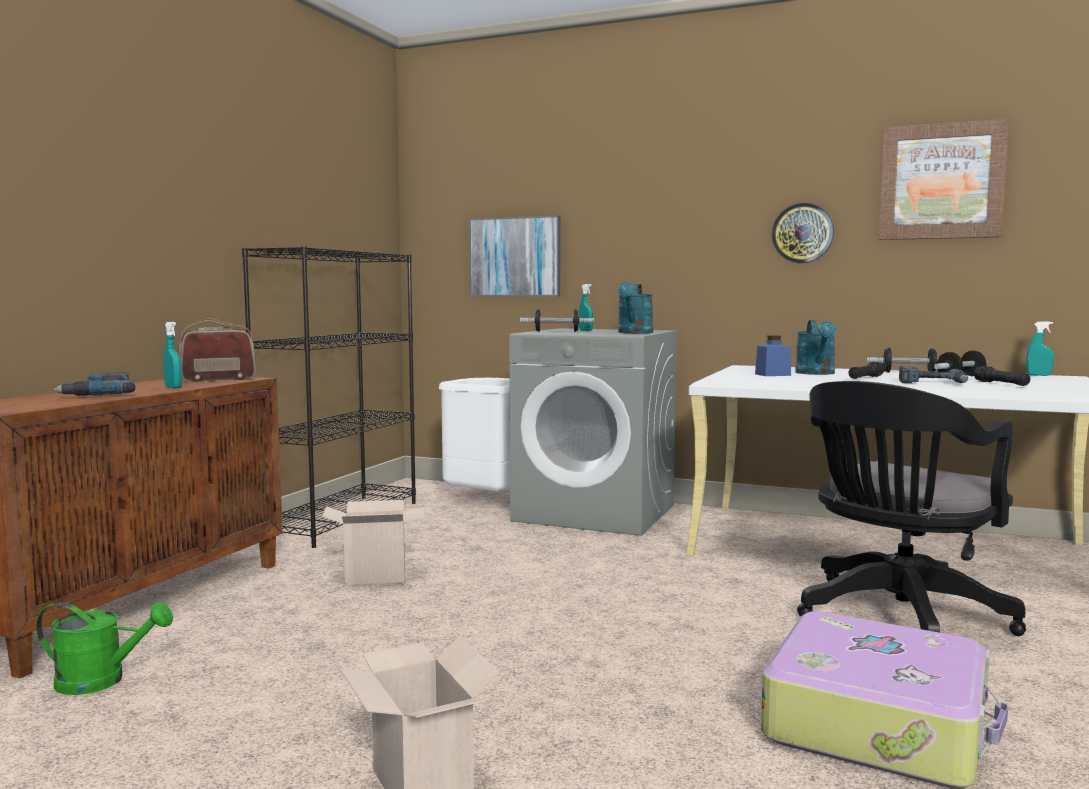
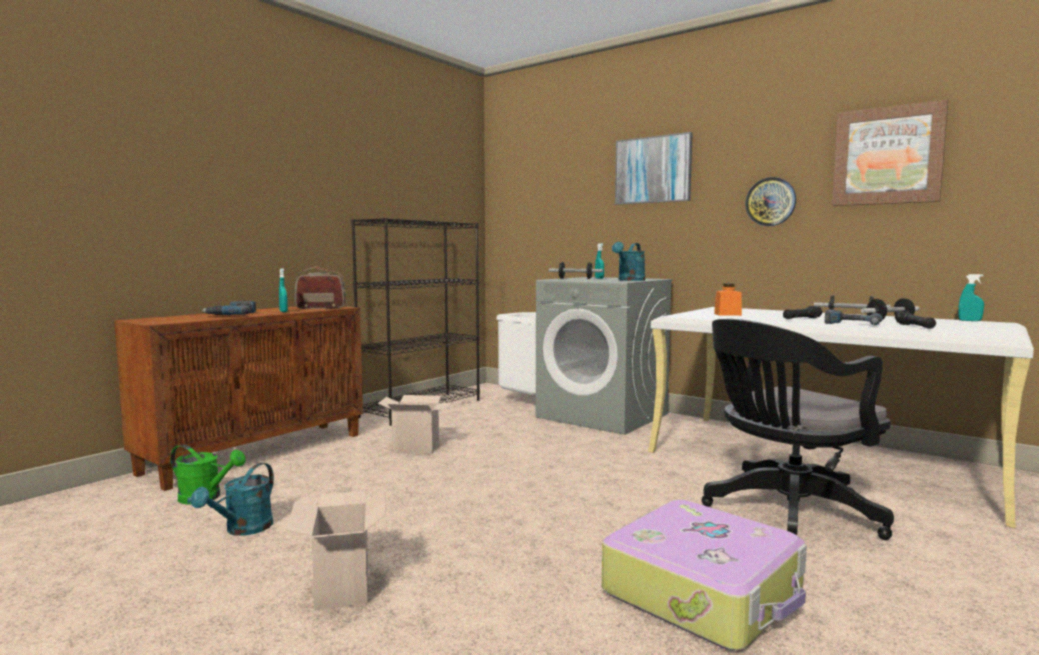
camera: 15 degrees right, 0 degrees up
picture [469,215,560,296] -> picture moved to [615,132,693,205]
blue jar [755,335,791,376] -> orange jar [714,283,742,316]
turquoise watering can [795,320,837,375] -> turquoise watering can moved to [191,463,274,536]

